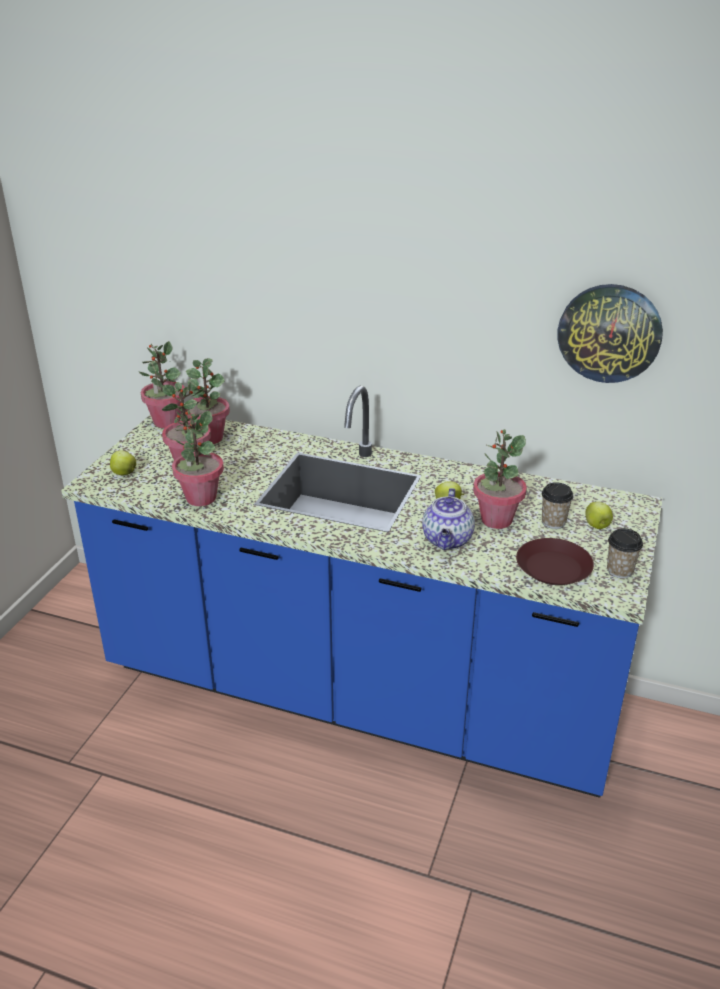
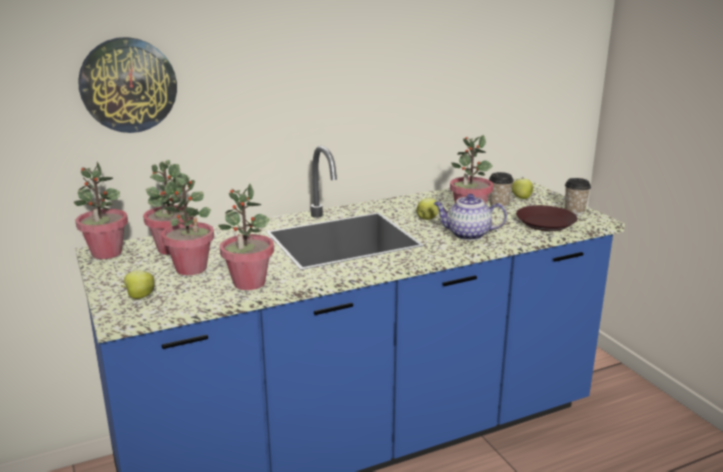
camera: 45 degrees left, 10 degrees down
teapot [422,488,475,550] -> teapot turned 135 degrees clockwise [433,194,507,240]
wall clock [557,284,663,383] -> wall clock moved to [78,37,177,133]

